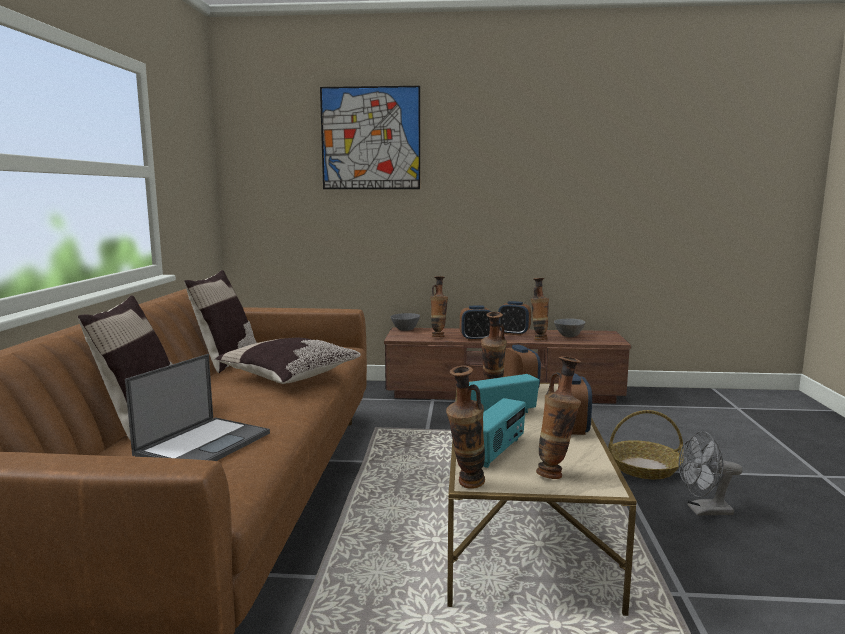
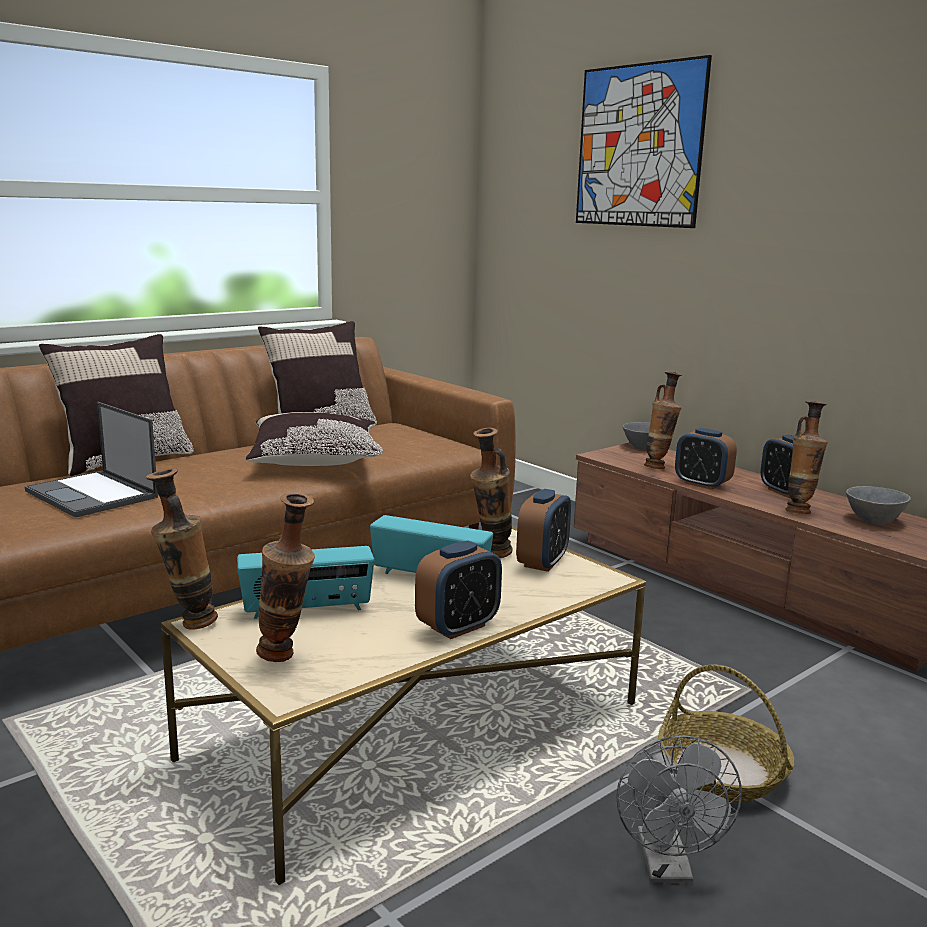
camera: 45 degrees right, 5 degrees up
laptop [125,354,270,461] -> laptop turned 60 degrees clockwise [25,402,158,518]
grey fan [679,431,743,516] -> grey fan turned 135 degrees counterclockwise [616,735,742,883]

